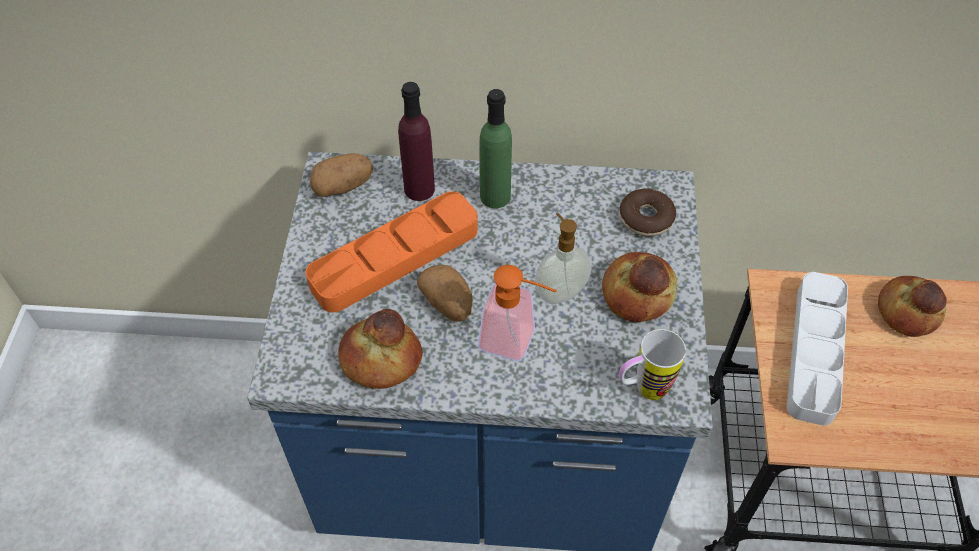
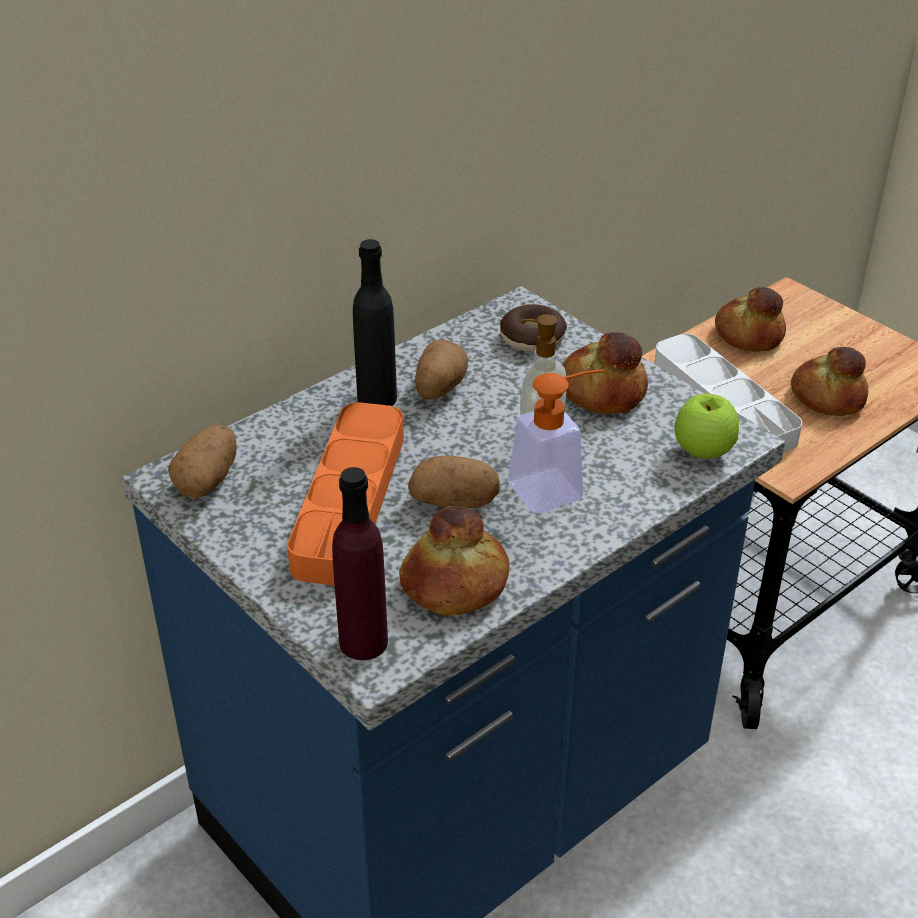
camera: 45 degrees left, 15 degrees down
purple bottle [398,82,435,201] -> purple bottle moved to [332,467,388,660]
green bottle [479,89,512,208] -> black bottle [353,239,397,406]
mug [619,329,686,400] -> apple [674,394,739,459]
none -> potato [415,340,468,400]
none -> bread [791,347,868,416]

